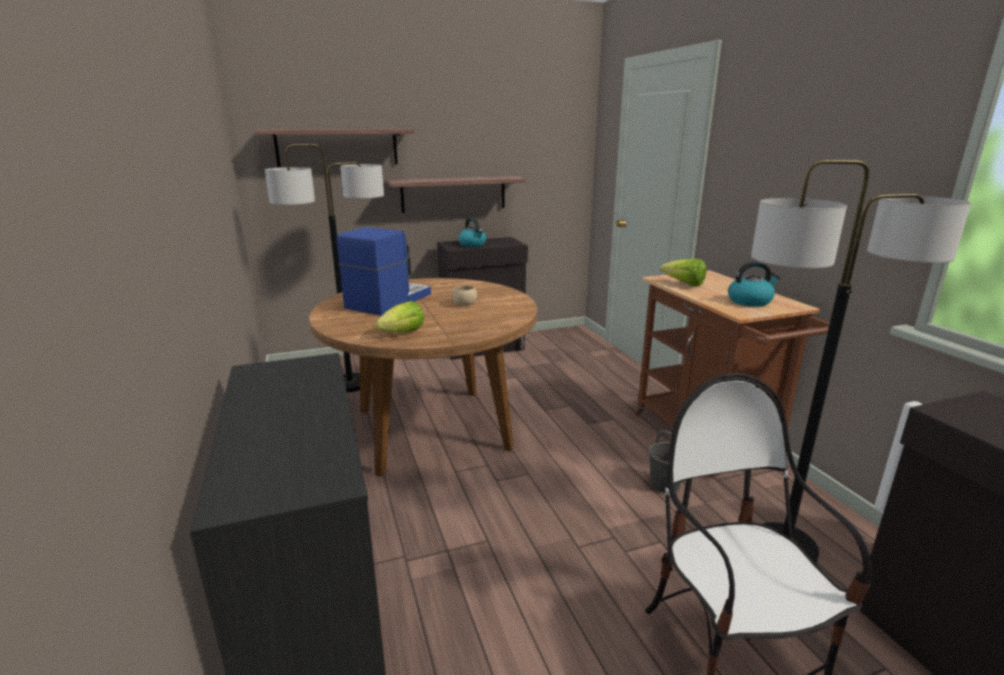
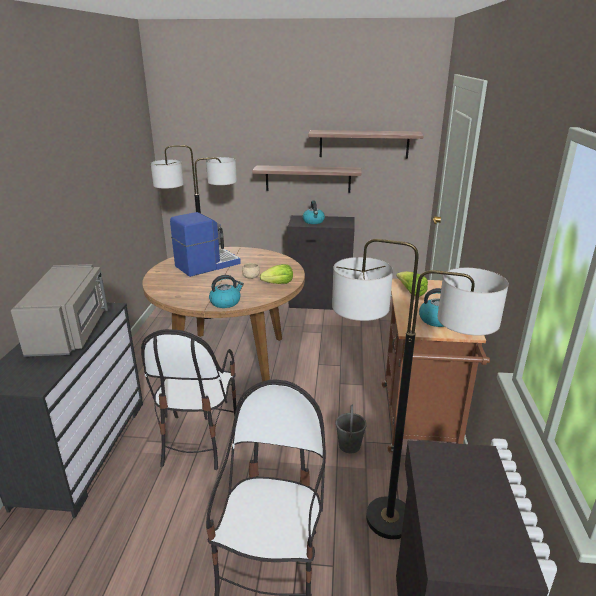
camera: 25 degrees right, 5 degrees up
shelf [256,129,414,167] -> shelf moved to [308,130,424,159]
lettuce [375,301,424,333] -> lettuce moved to [260,264,293,284]
none -> grey microwave [11,264,108,357]
none -> chair [141,329,237,470]
none -> kettle [209,275,244,308]

